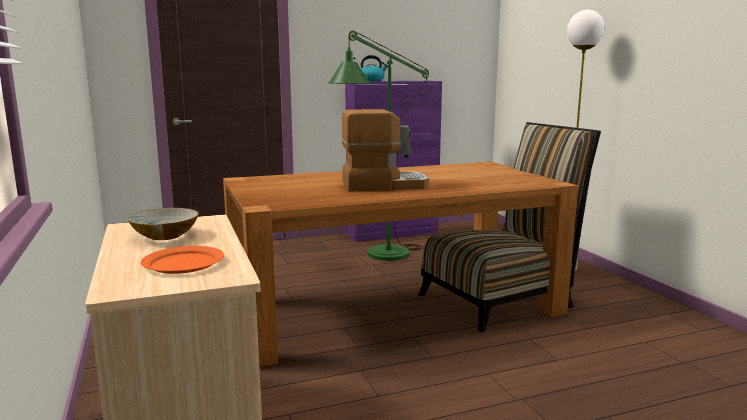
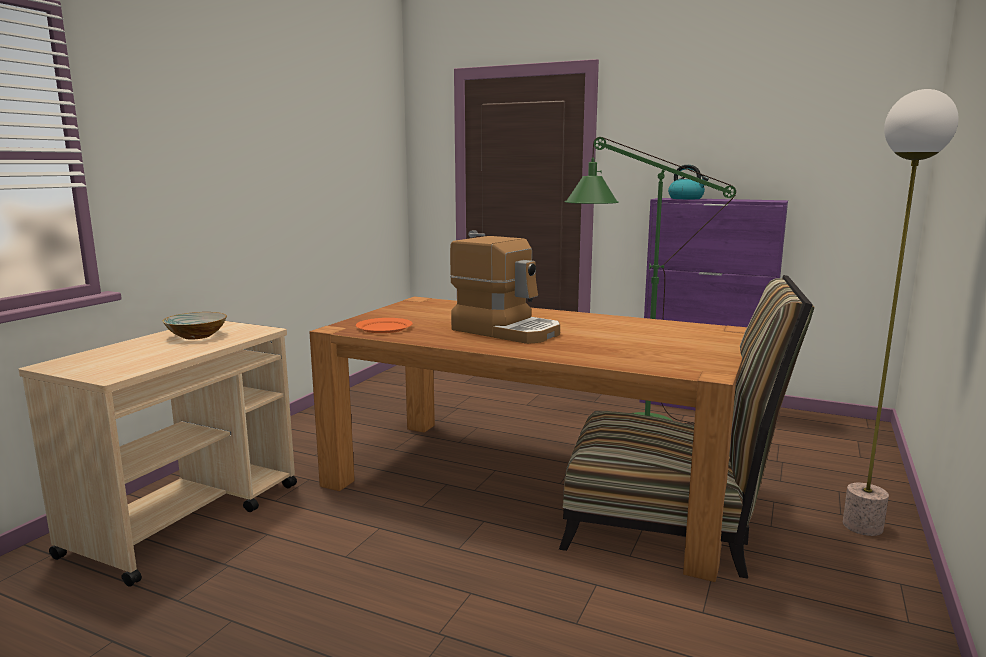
camera: 45 degrees right, 0 degrees up
orange plate [141,246,224,274] -> orange plate moved to [356,318,413,333]

